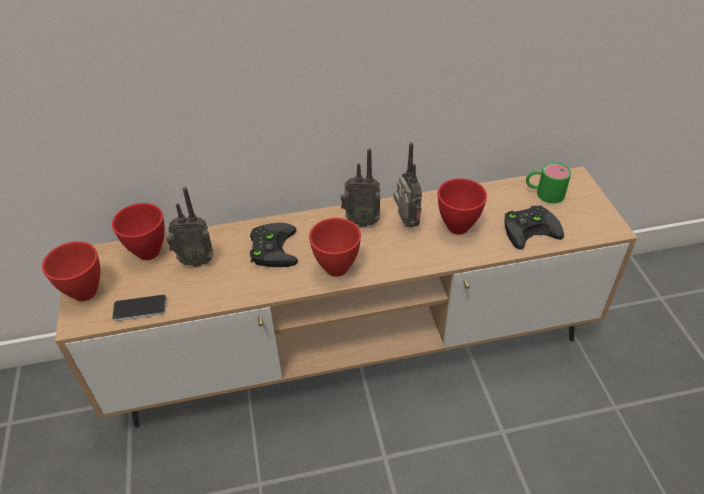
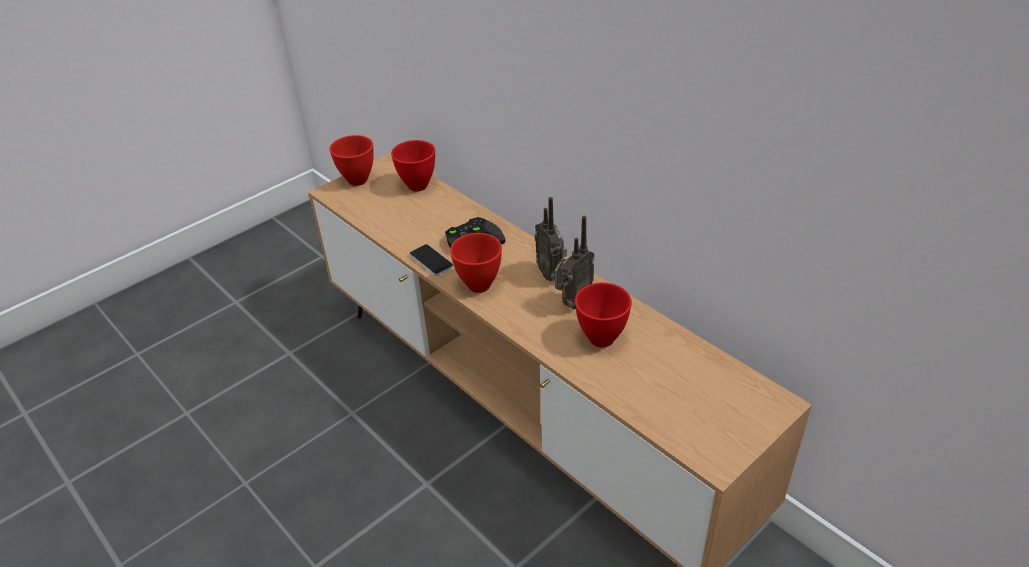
camera: 60 degrees right, 5 degrees down
phone [112,294,167,321] -> phone moved to [409,244,454,276]
radio [166,187,213,267] -> none
black game controller [505,206,564,250] -> none
green mug [526,162,571,203] -> none

